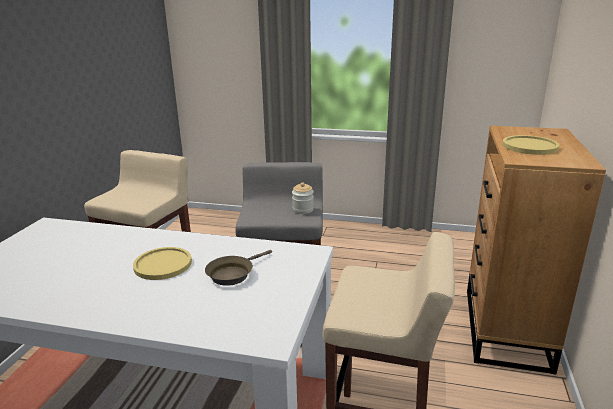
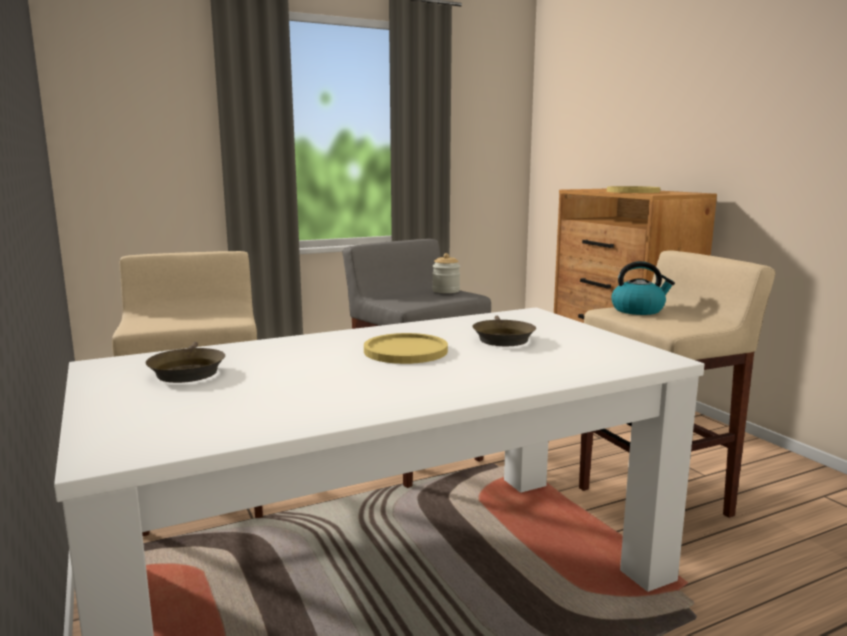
camera: 40 degrees left, 10 degrees down
none -> brown frying pan [146,342,225,383]
none -> kettle [611,261,675,315]

